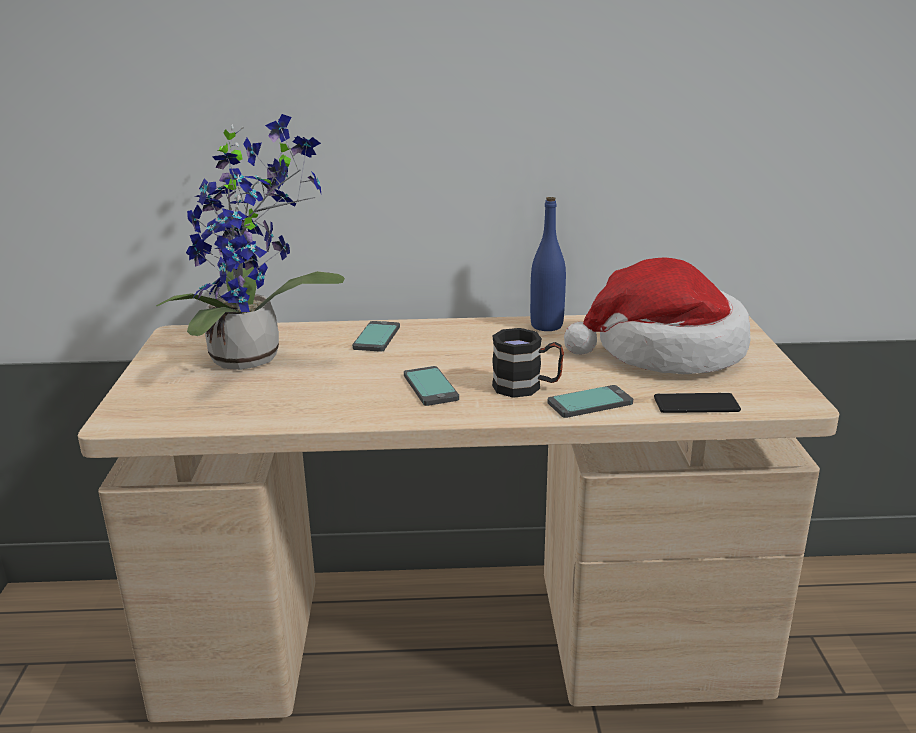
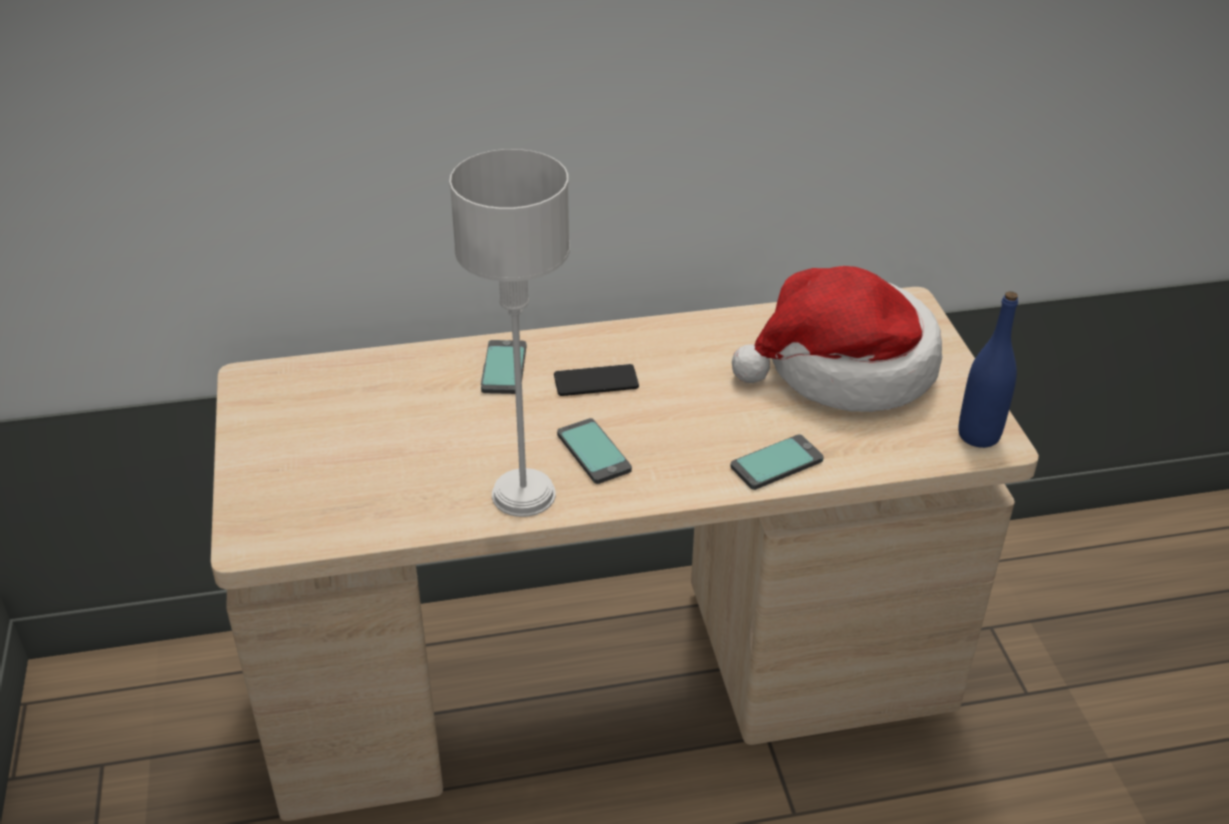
camera: 10 degrees left, 15 degrees up
potted plant [156,114,345,370] -> none
black mug [492,328,564,398] -> none
blue bottle [530,197,566,331] -> blue bottle moved to [958,291,1018,448]
phone [654,393,741,413] -> phone moved to [554,364,639,396]
none -> grey table lamp [449,149,570,517]

